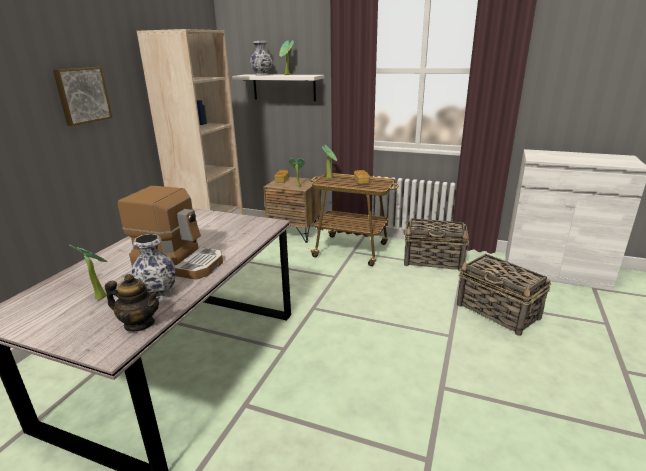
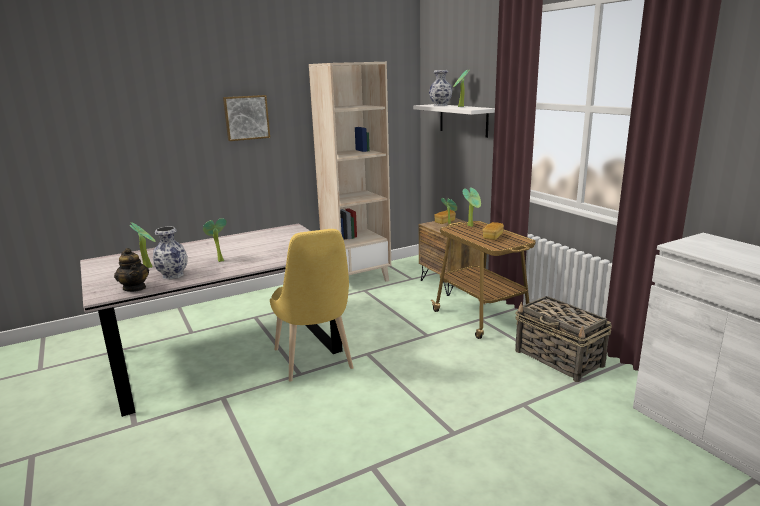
camera: 40 degrees right, 5 degrees down
coffee machine [118,186,223,280] -> potted plant [203,218,227,262]
basket [457,254,551,336] -> none
none -> yellow chair [270,229,354,382]

